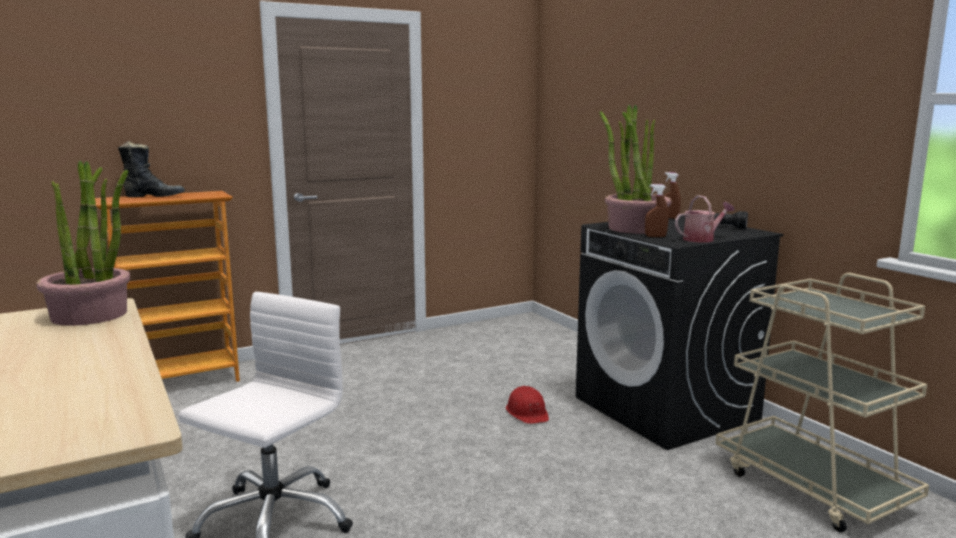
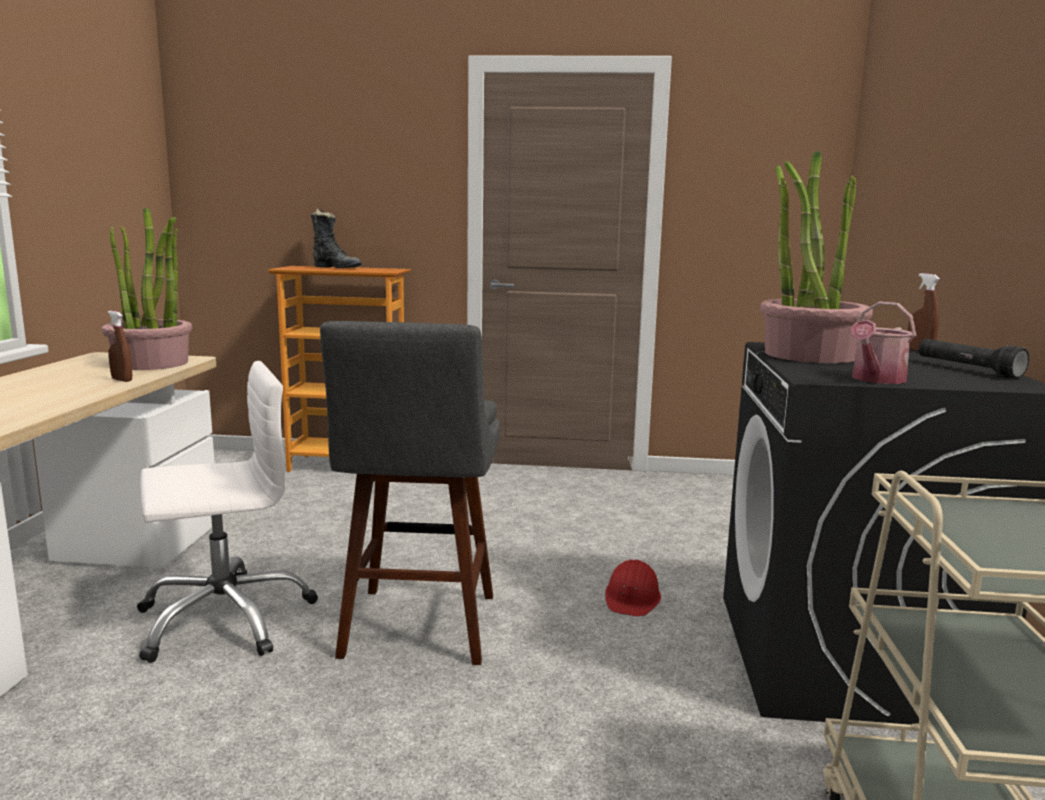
camera: 35 degrees right, 0 degrees up
brown spray bottle [645,184,668,237] -> brown spray bottle moved to [108,311,132,382]
watering can [675,195,735,243] -> watering can turned 120 degrees clockwise [850,302,916,384]
none -> grey stool [320,321,500,665]

